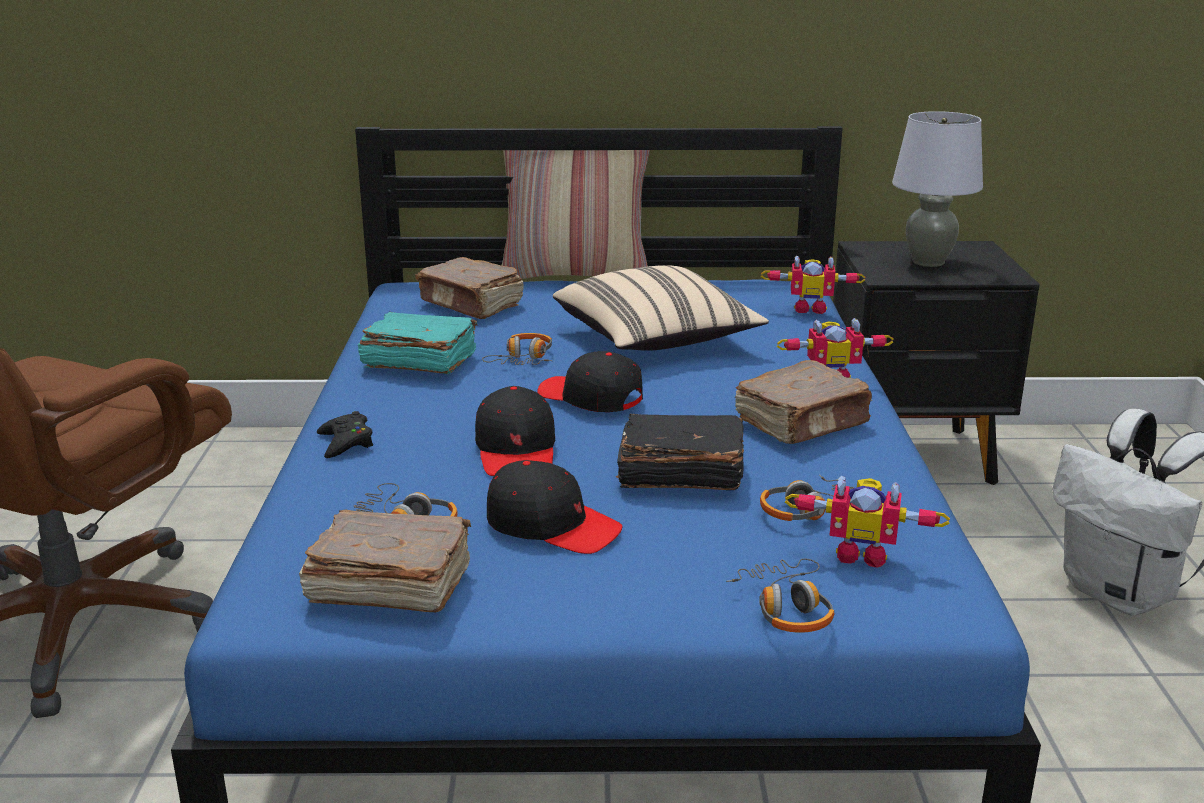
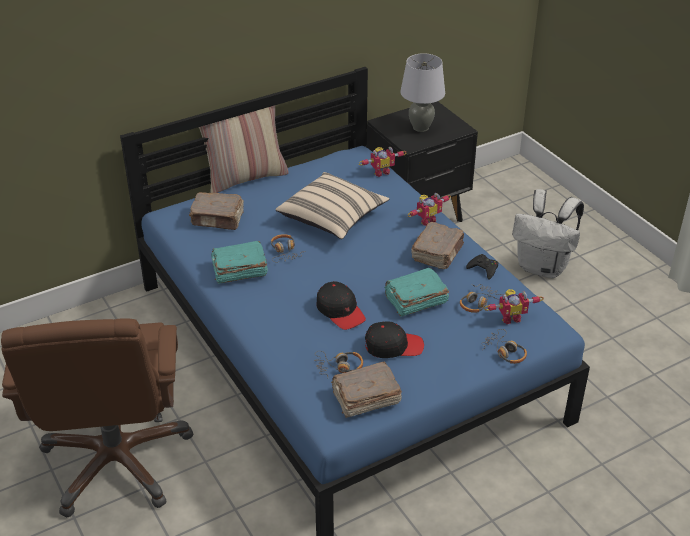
camera: 30 degrees left, 15 degrees up
black game controller [317,411,373,458] -> black game controller moved to [466,254,498,280]
black cap [537,351,643,412] -> none
black book [616,414,744,490] -> turquoise book [384,268,449,317]

